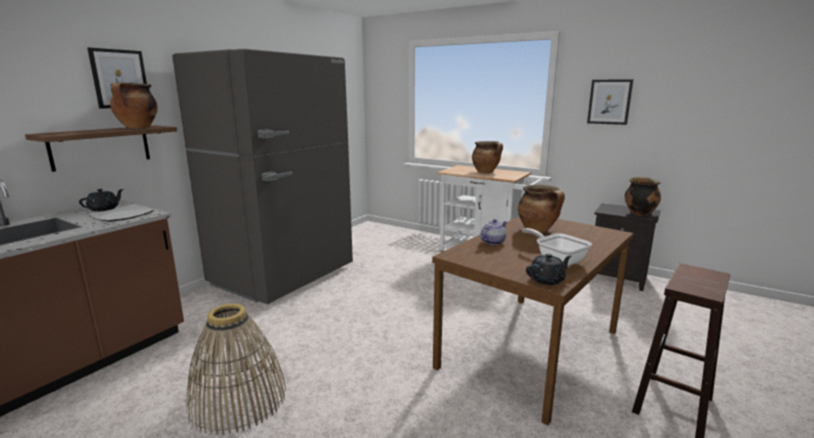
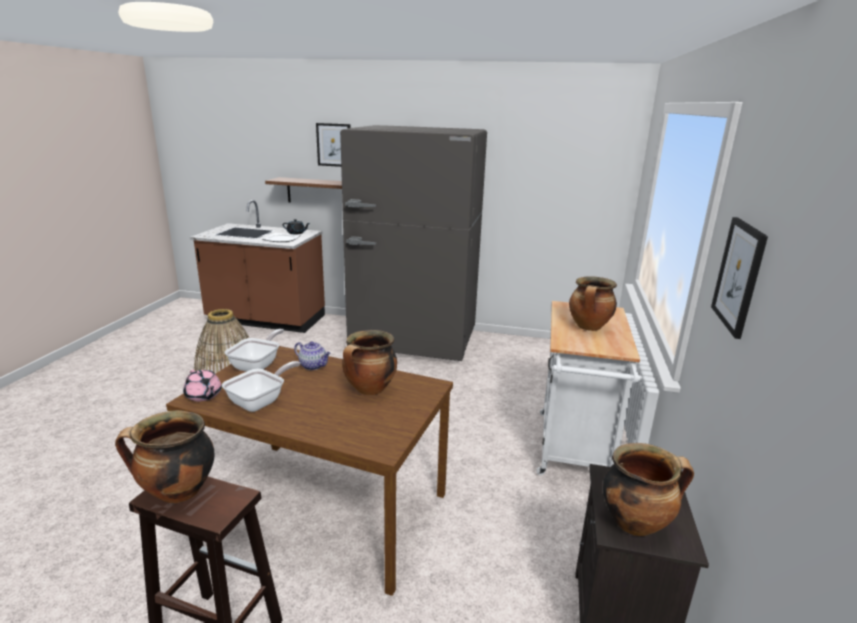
camera: 70 degrees right, 5 degrees up
cooking pot [110,82,158,129] -> cooking pot moved to [115,410,214,503]
black teapot [526,254,572,285] -> pink teapot [183,370,222,401]
none -> frying pan [225,329,284,372]

